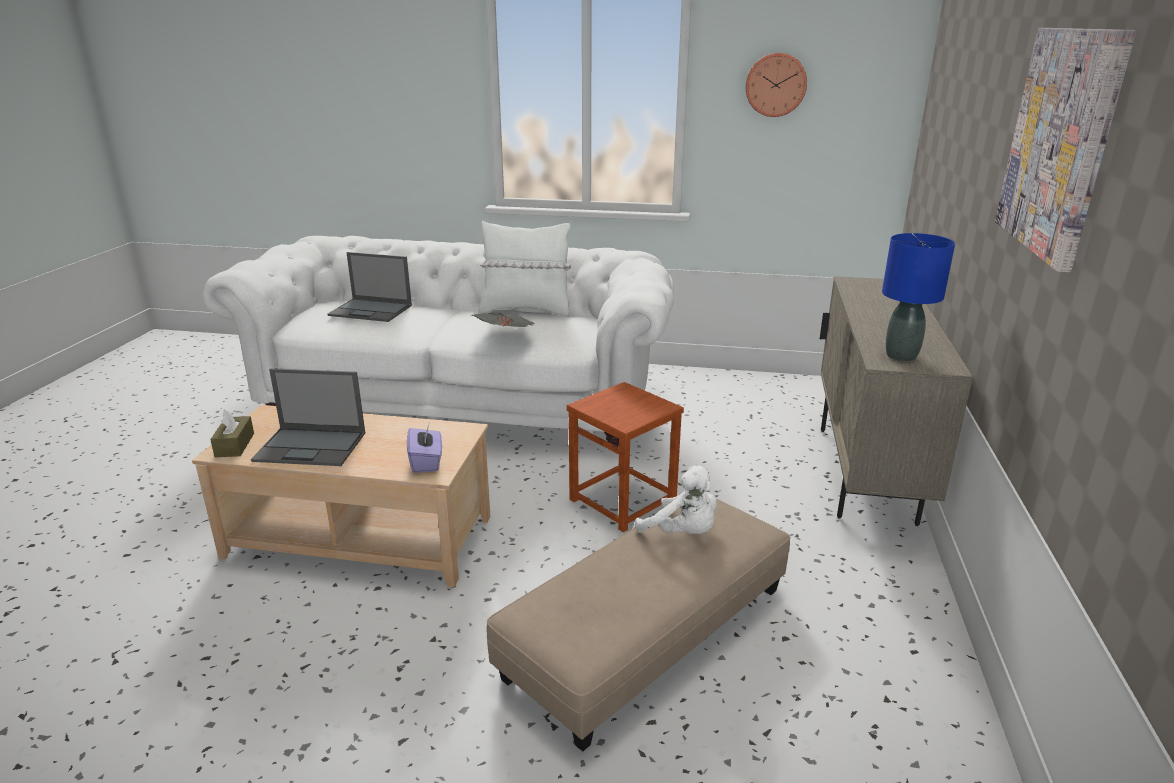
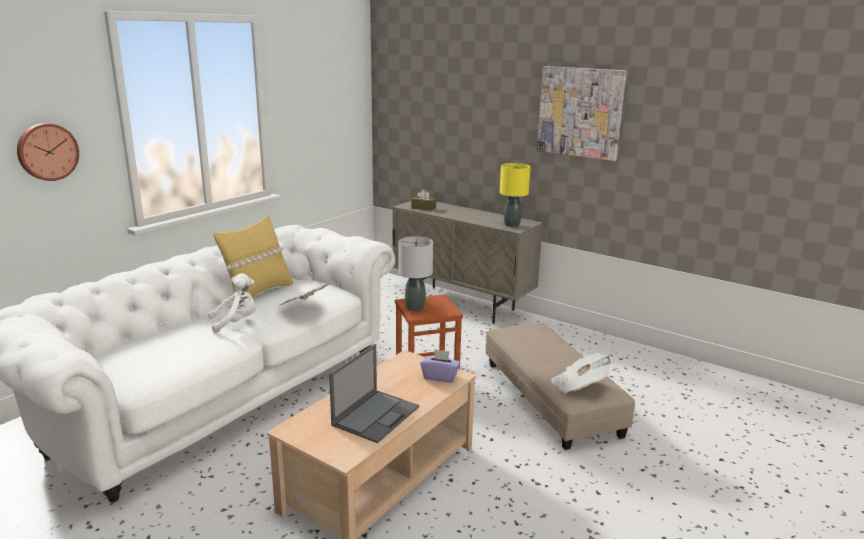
camera: 65 degrees left, 5 degrees down
brown tissue box [210,409,254,457] -> brown tissue box moved to [411,190,436,211]
laptop [328,252,412,322] -> none
white pillow [478,221,571,317] -> yellow pillow [213,216,293,297]
white plush toy [635,465,717,534] -> white plush toy moved to [208,273,256,333]
wall clock [746,53,807,117] -> wall clock moved to [17,123,79,181]
blue table lamp [882,233,955,362] -> yellow table lamp [500,163,531,227]
none -> grey table lamp [398,236,433,312]
none -> newspaper [551,353,614,393]

